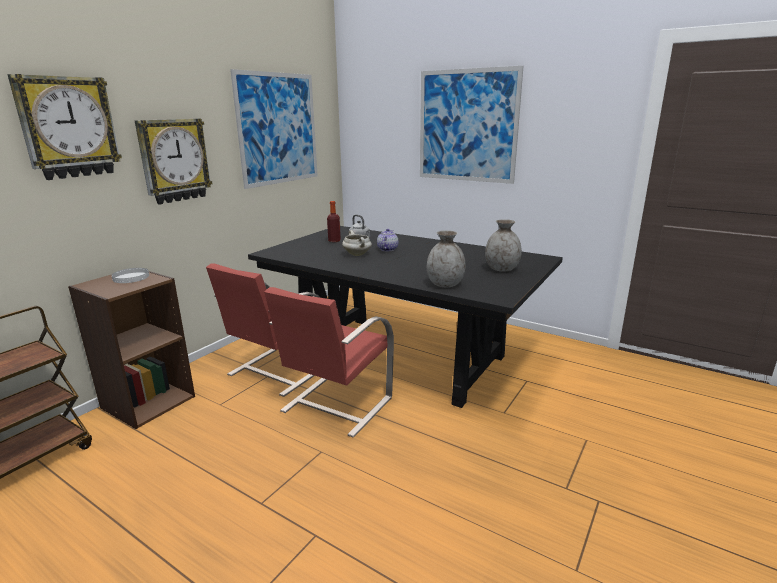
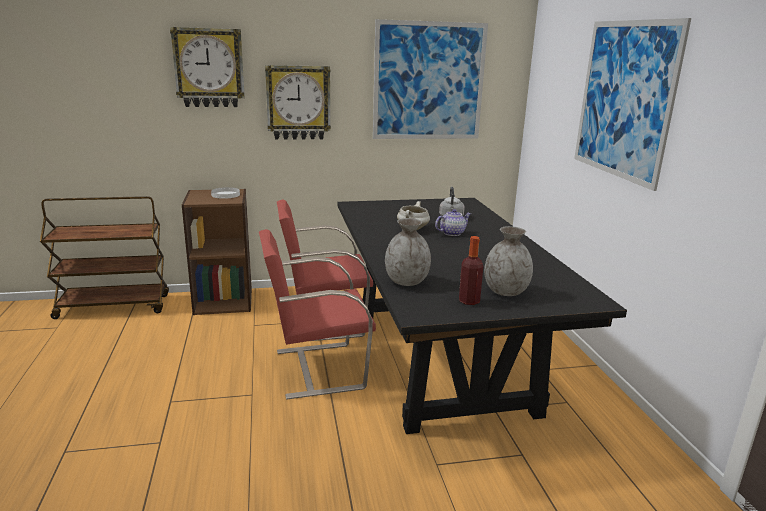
camera: 45 degrees right, 0 degrees up
bottle [327,201,341,242] -> bottle moved to [459,236,483,305]

